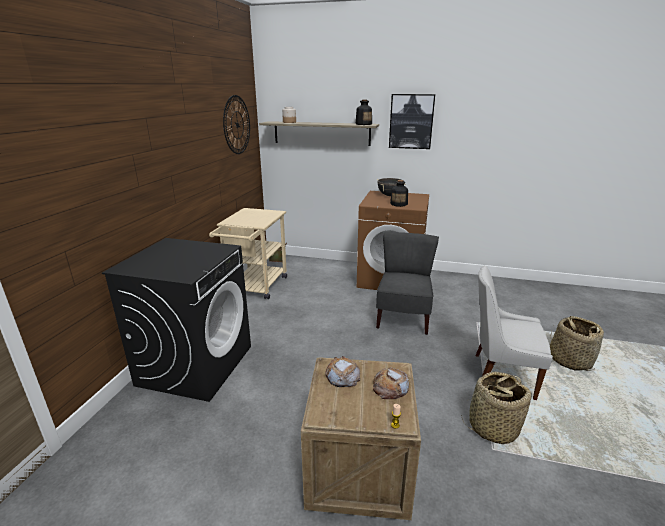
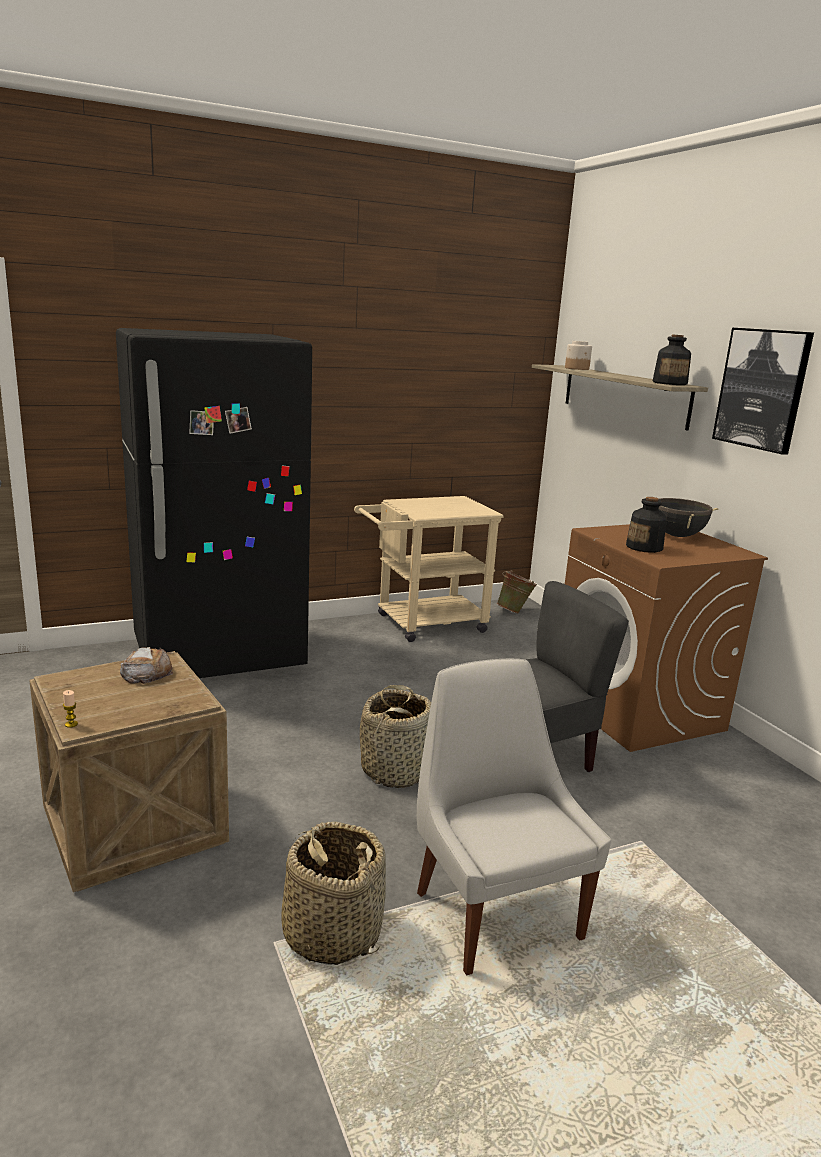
camera: 50 degrees right, 5 degrees down
black washing machine [102,238,251,402] -> black fridge [116,328,312,678]
wall clock [223,95,250,154] -> none
bread [373,367,409,399] -> none
basket [550,316,604,371] -> basket moved to [360,685,431,788]

